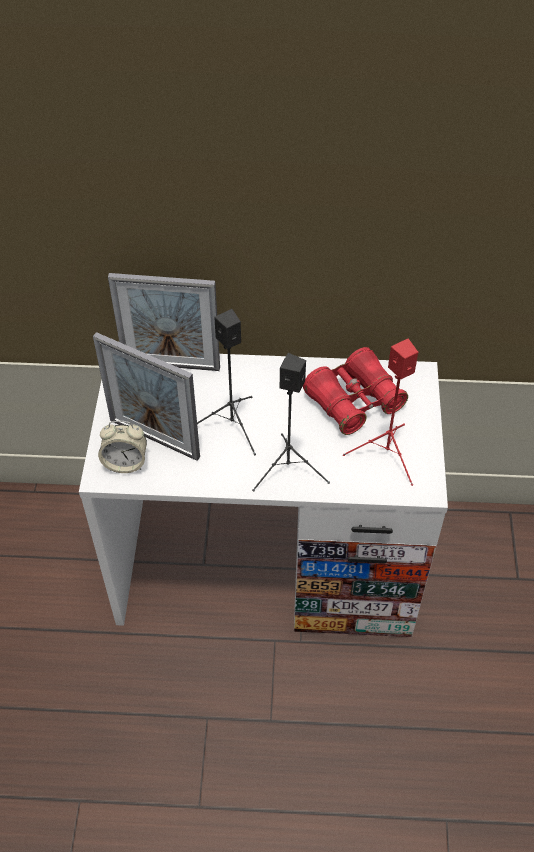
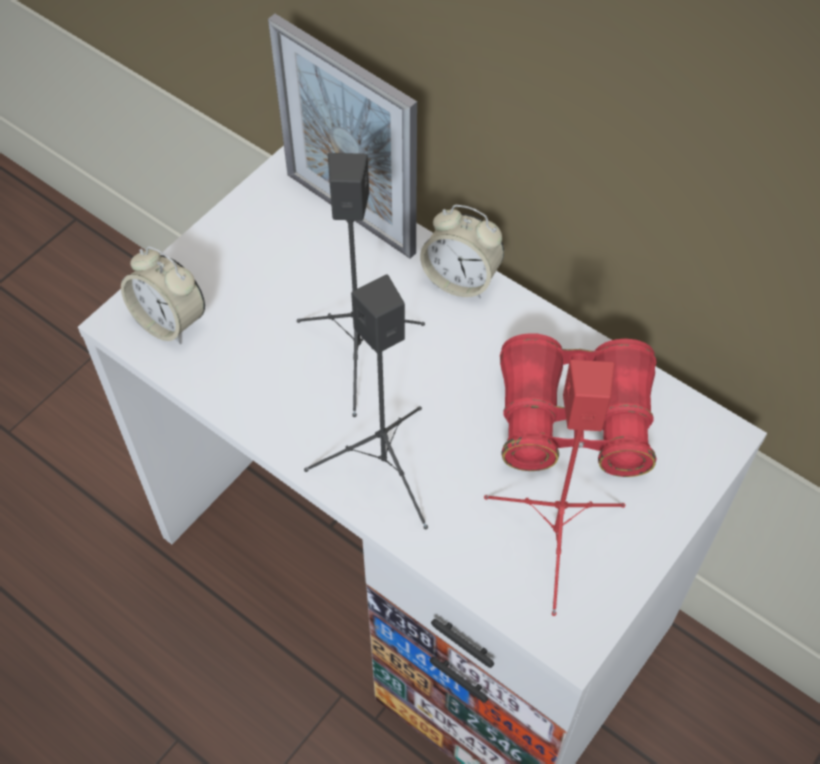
camera: 35 degrees right, 5 degrees up
picture frame [93,332,200,461] -> none
none -> alarm clock [420,205,504,299]

